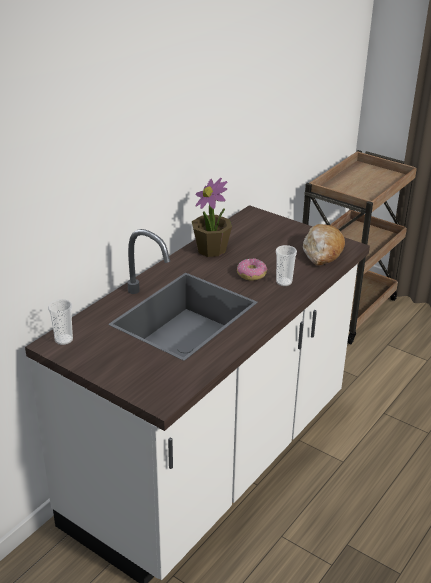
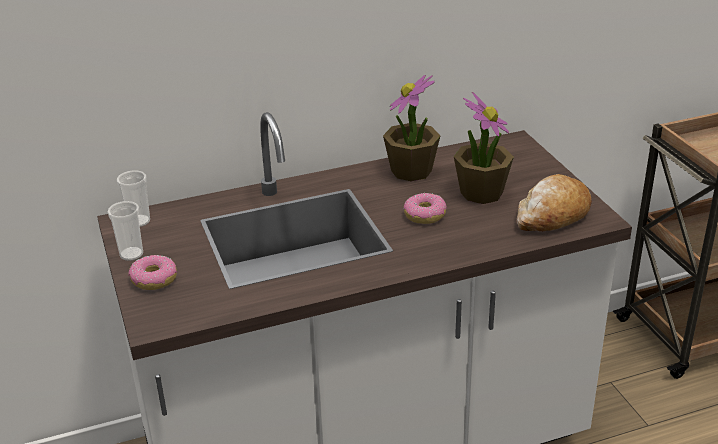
camera: 35 degrees right, 0 degrees up
cup [276,245,297,286] -> cup moved to [107,201,143,261]
none -> donut [128,255,177,290]
none -> potted plant [454,92,514,204]

